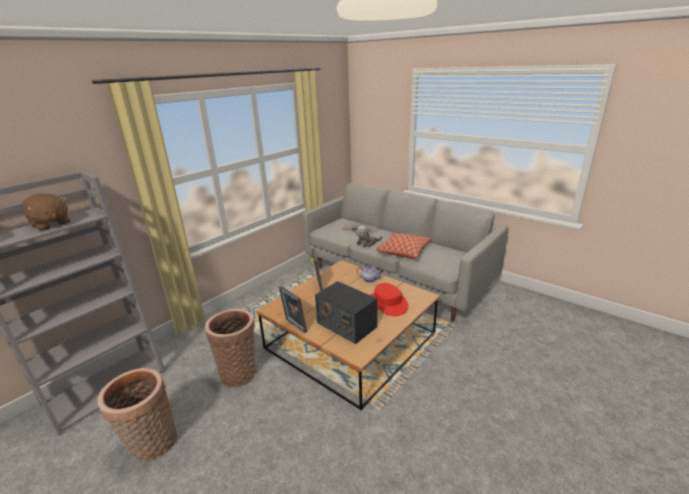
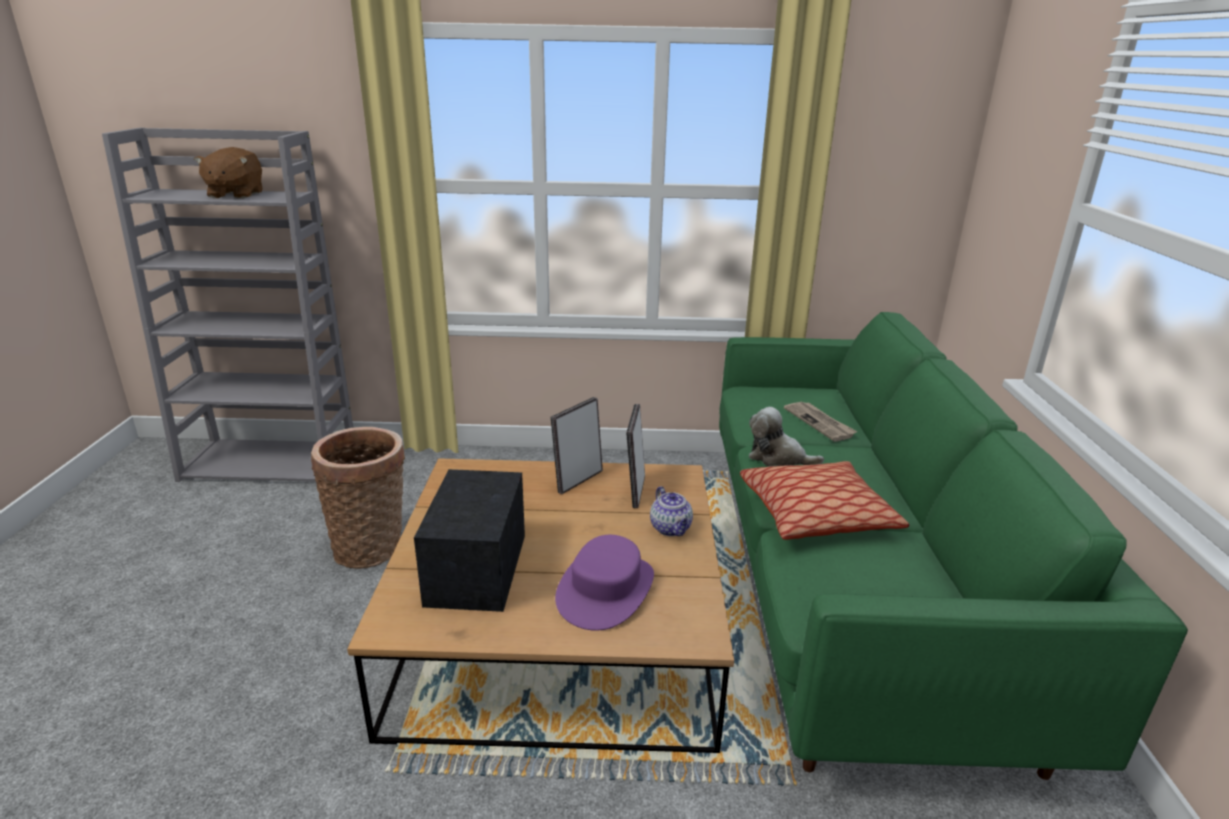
camera: 50 degrees right, 0 degrees up
basket [97,368,177,462] -> none
picture frame [279,286,307,333] -> picture frame moved to [626,404,645,508]
grey sofa [302,183,509,321] -> green sofa [719,312,1188,780]
red hat [370,283,408,316] -> purple hat [555,535,654,631]

